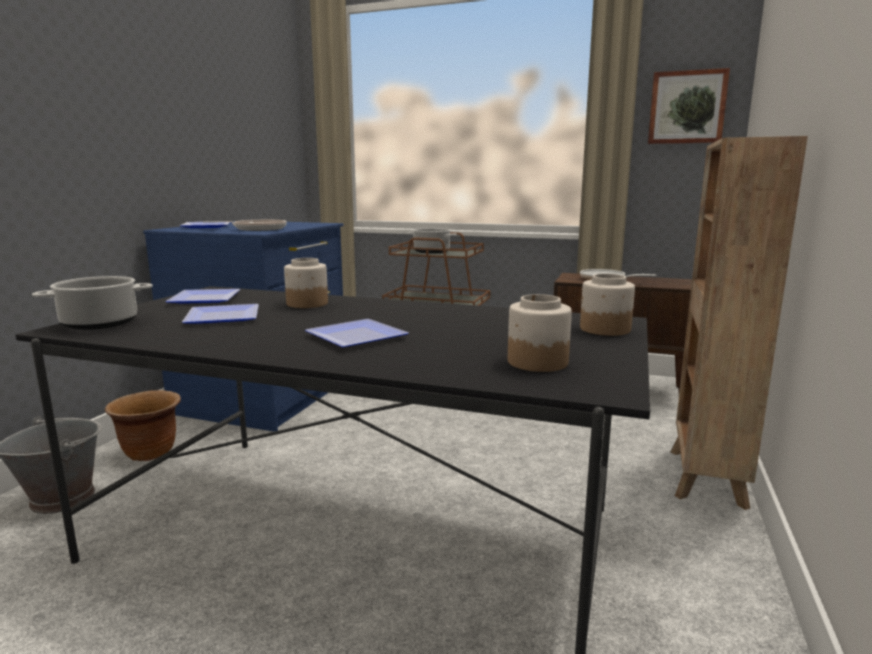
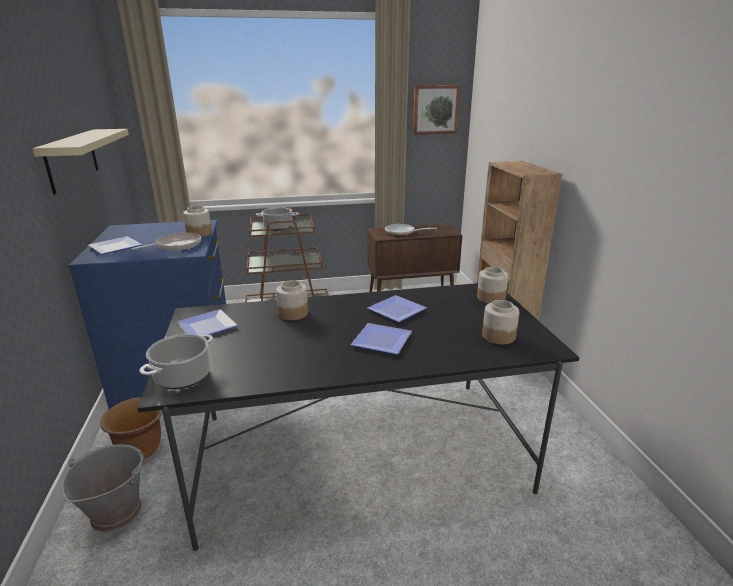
camera: 30 degrees left, 10 degrees up
plate [182,304,259,324] -> plate moved to [367,295,427,322]
none -> beige shelf [32,129,129,195]
none -> jar [183,206,212,237]

